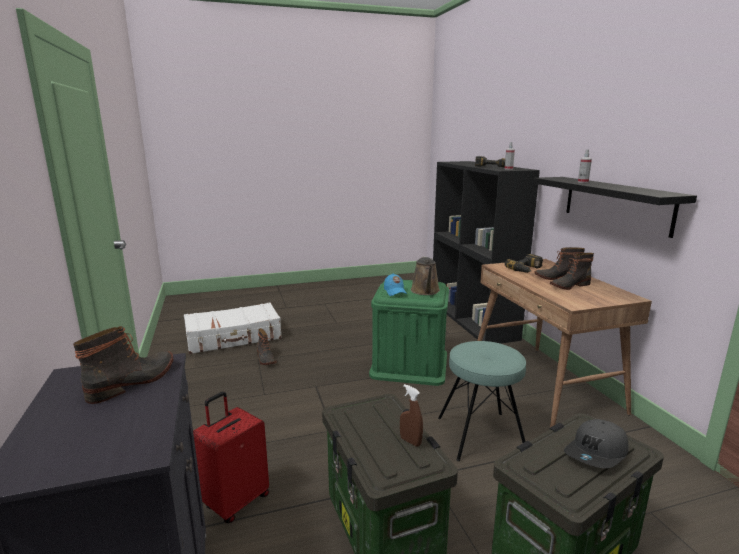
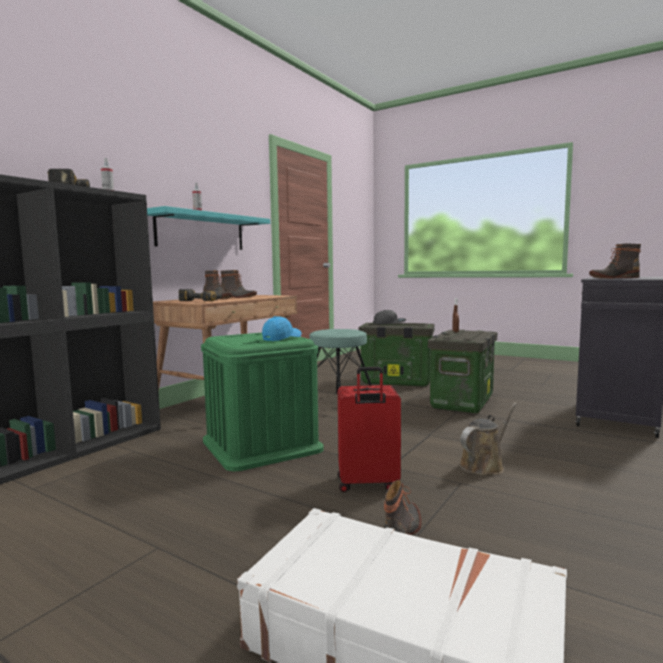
camera: 130 degrees left, 10 degrees down
red suitcase [193,392,269,523] -> red suitcase moved to [338,367,401,492]
brown watering can [411,256,440,295] -> brown watering can moved to [459,402,517,475]
black shelf [533,177,697,238] -> turquoise shelf [147,206,270,250]

